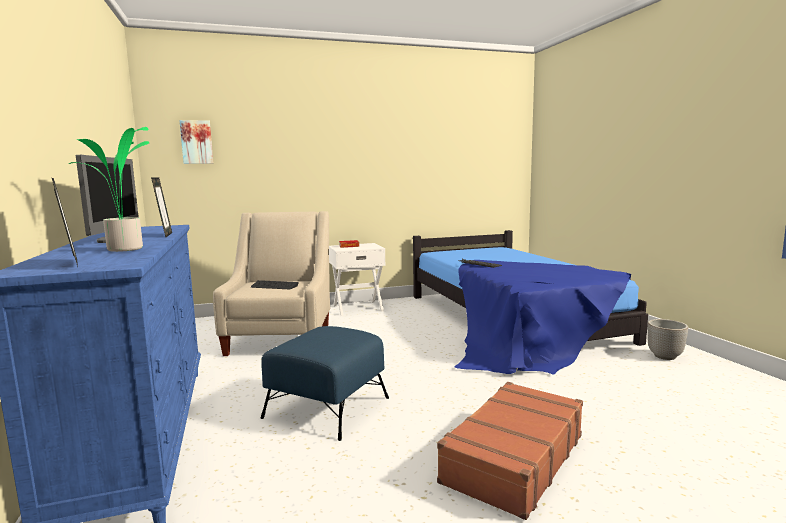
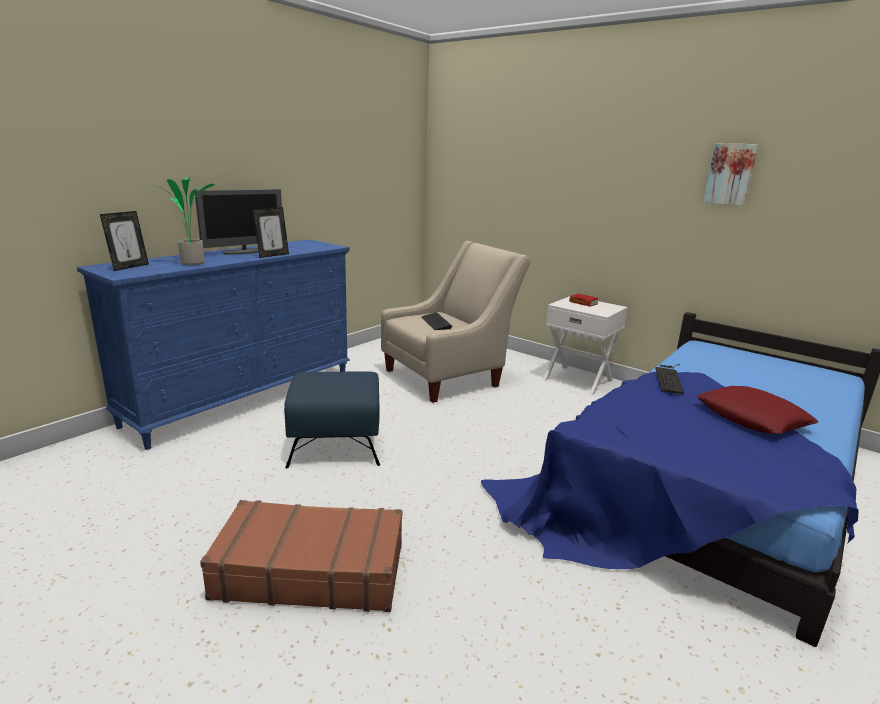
camera: 55 degrees right, 10 degrees up
picture [179,120,213,164] -> picture moved to [704,143,759,206]
planter [647,319,688,360] -> none
none -> red pillow [697,386,819,434]

